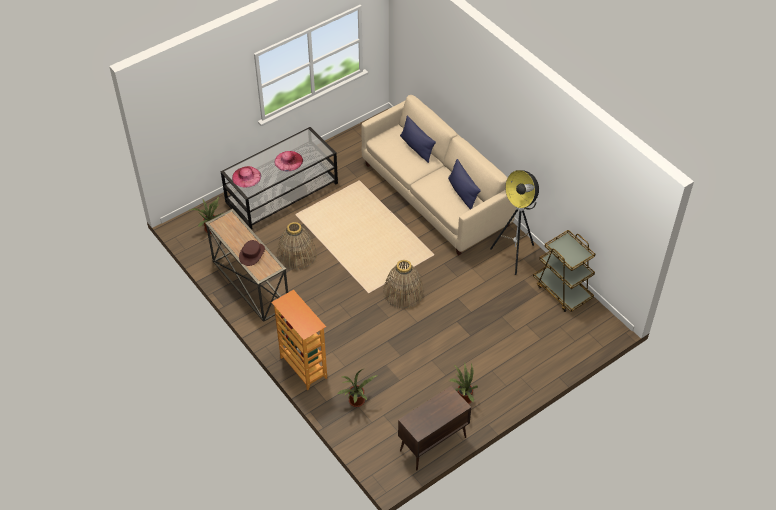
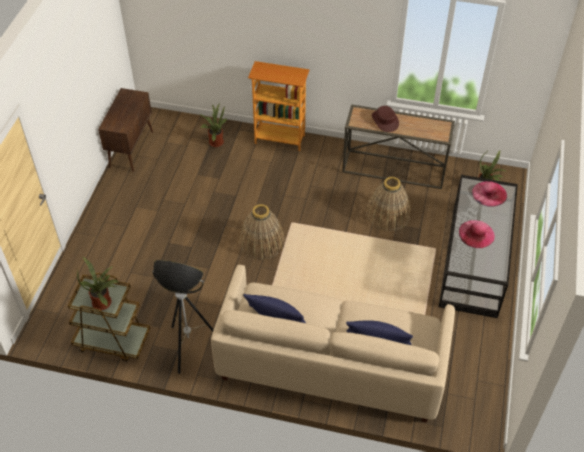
camera: 140 degrees right, 0 degrees up
potted plant [450,361,478,404] -> potted plant moved to [77,257,120,310]

